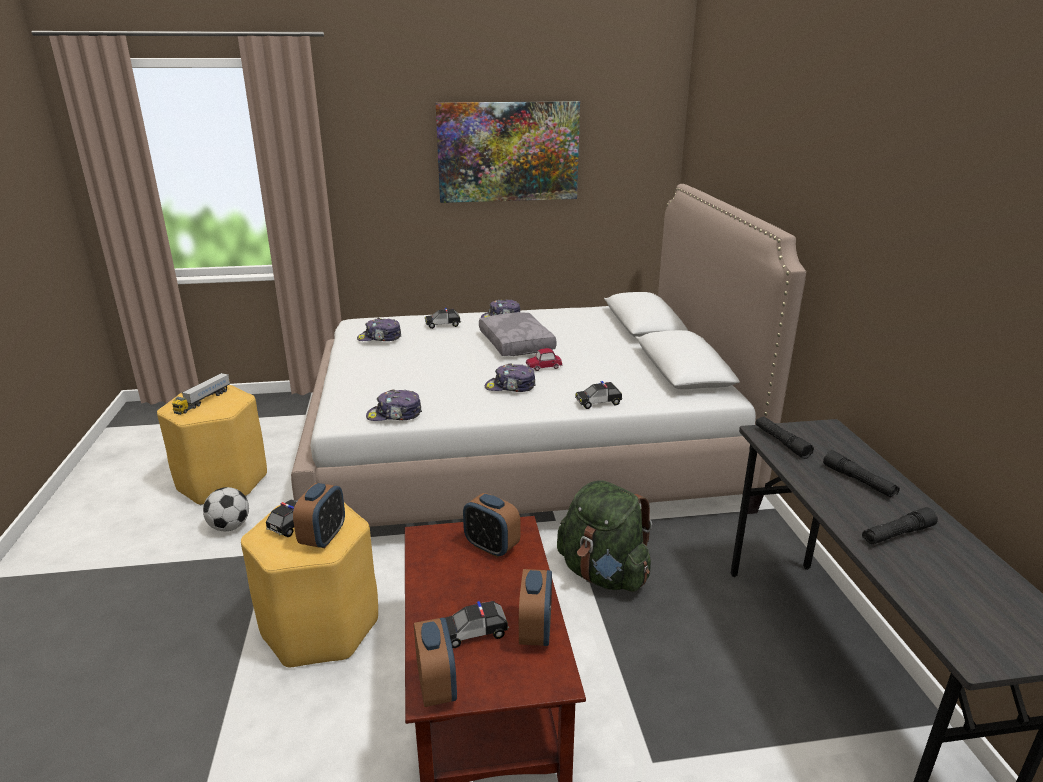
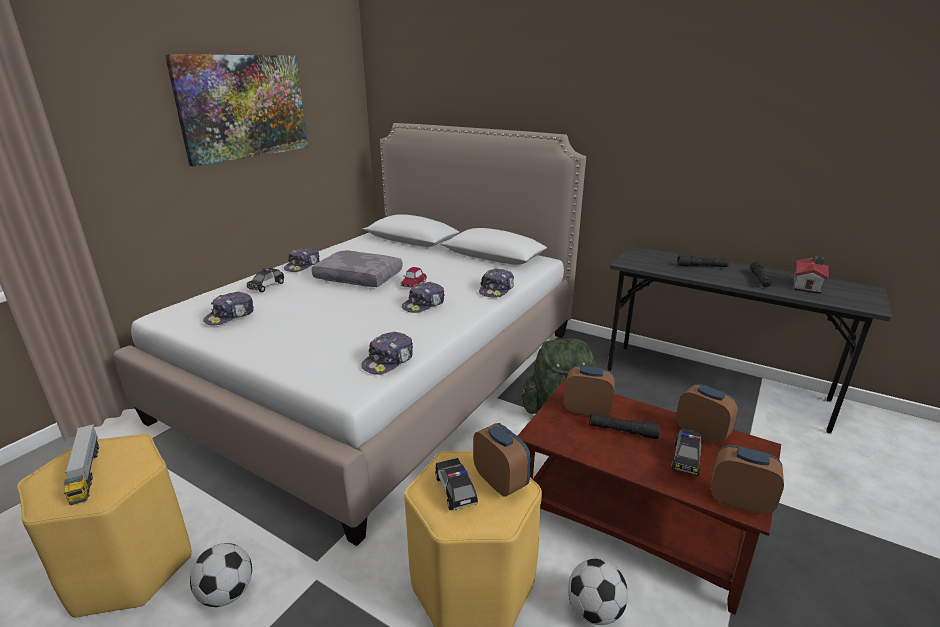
camera: 50 degrees left, 0 degrees up
alarm clock [463,493,520,558] -> alarm clock turned 150 degrees counterclockwise [564,366,615,416]
toy car [575,381,623,409] -> cap [479,268,514,298]
black flashlight [756,417,814,459] -> black flashlight moved to [589,414,660,439]
none -> football [568,558,628,625]
none -> toy house [792,256,829,294]

